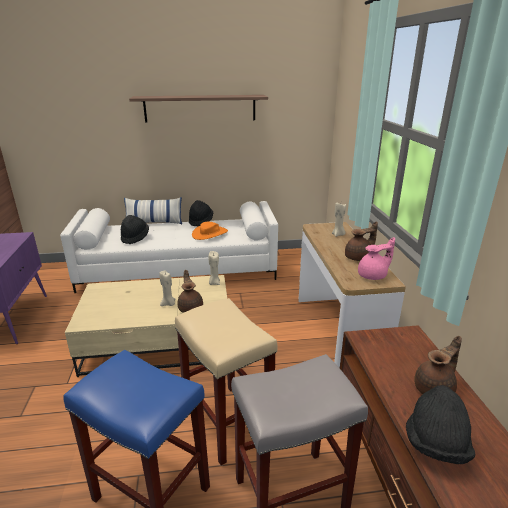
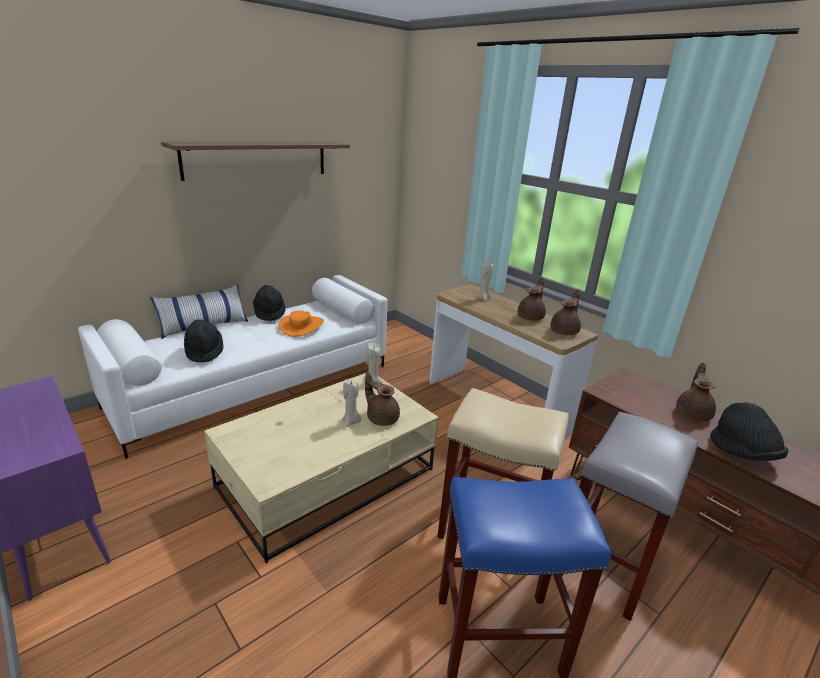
camera: 35 degrees left, 0 degrees up
pink teapot [358,237,395,280] -> brown teapot [551,289,581,335]

